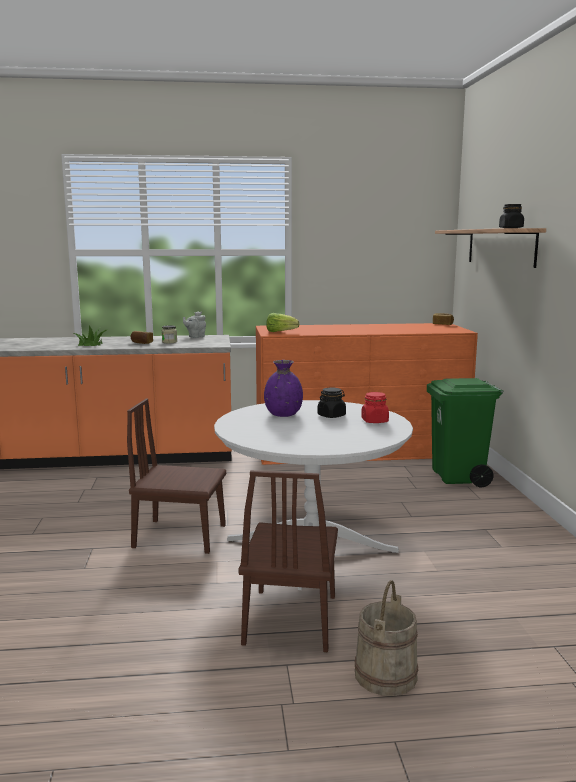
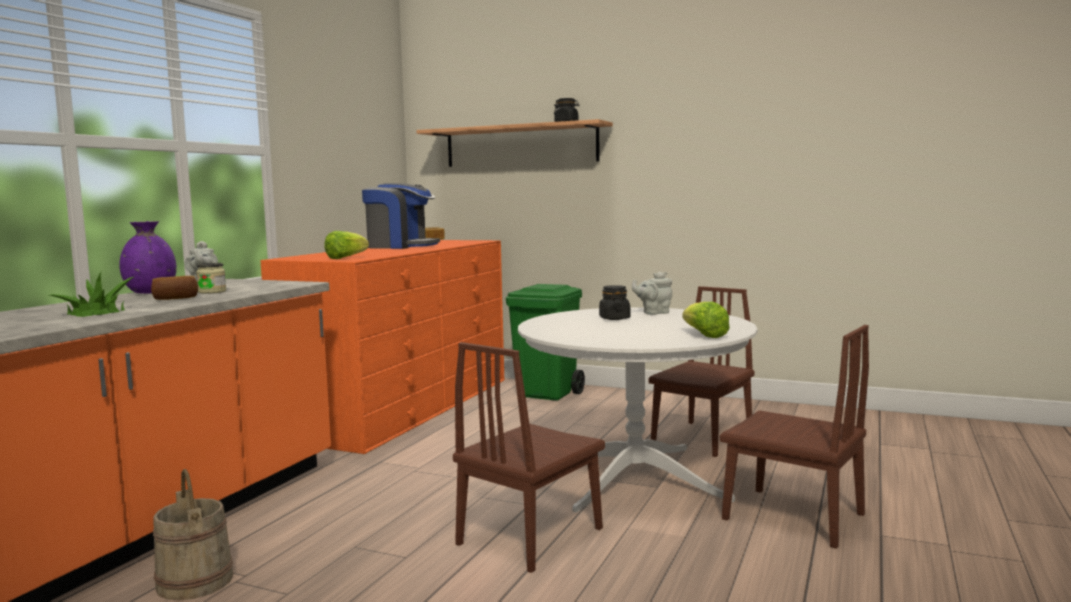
camera: 60 degrees left, 5 degrees down
purple vase [264,360,303,417] -> purple vase moved to [119,221,176,294]
beige bucket [355,580,418,696] -> beige bucket moved to [153,469,233,601]
red jar [361,392,389,423] -> grey teapot [632,272,672,315]
none -> coffee machine [362,183,440,249]
none -> brown chair [648,286,755,457]
none -> lettuce [682,302,730,338]

